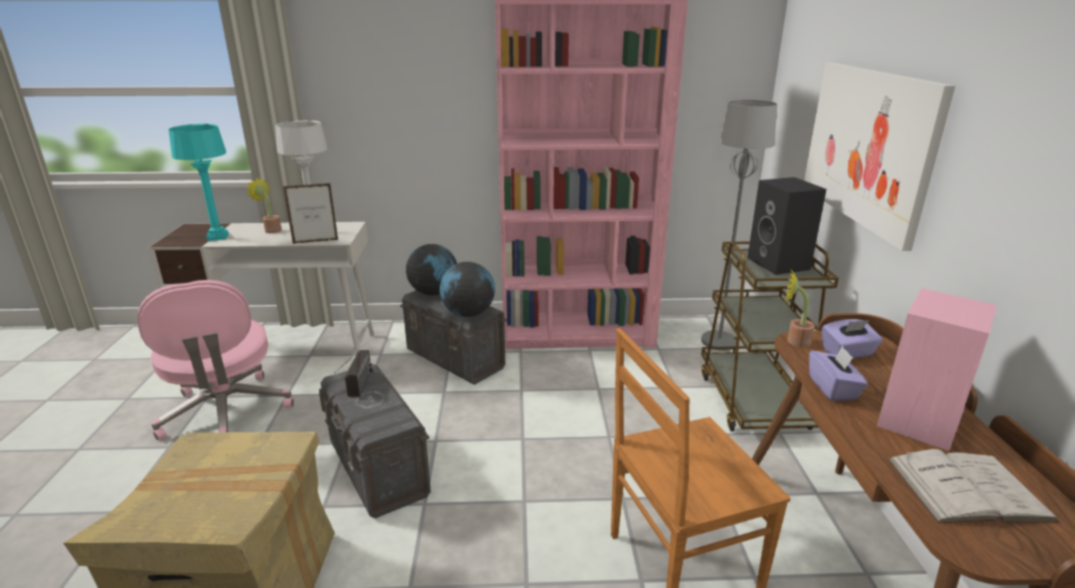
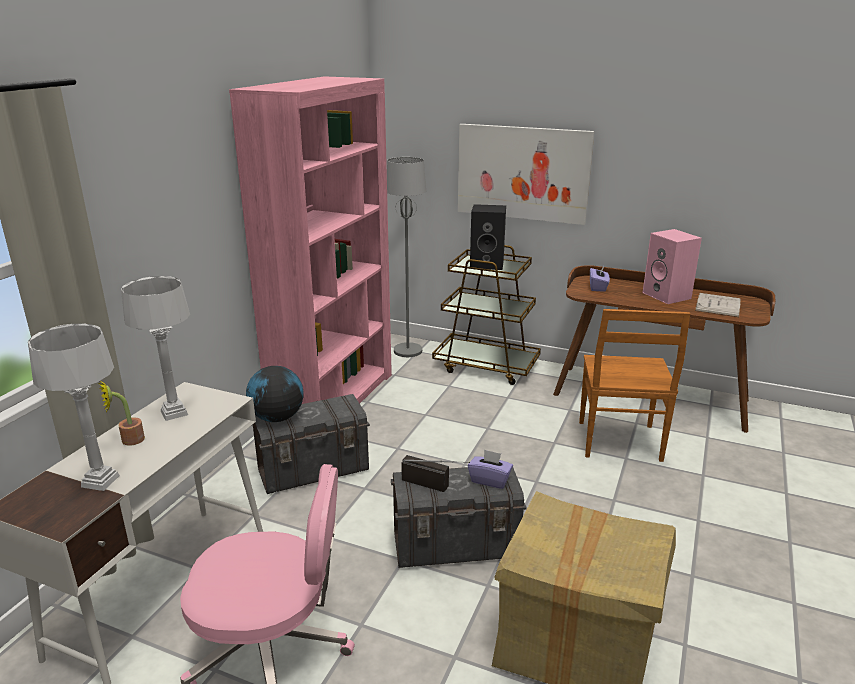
camera: 65 degrees left, 0 degrees up
turquoise table lamp [168,124,229,241] -> grey table lamp [28,323,120,491]
picture frame [283,183,338,244] -> none
globe [439,262,495,317] -> none
potted plant [785,270,815,348] -> none
purple tissue box [809,346,868,401] -> purple tissue box moved to [468,449,513,489]

